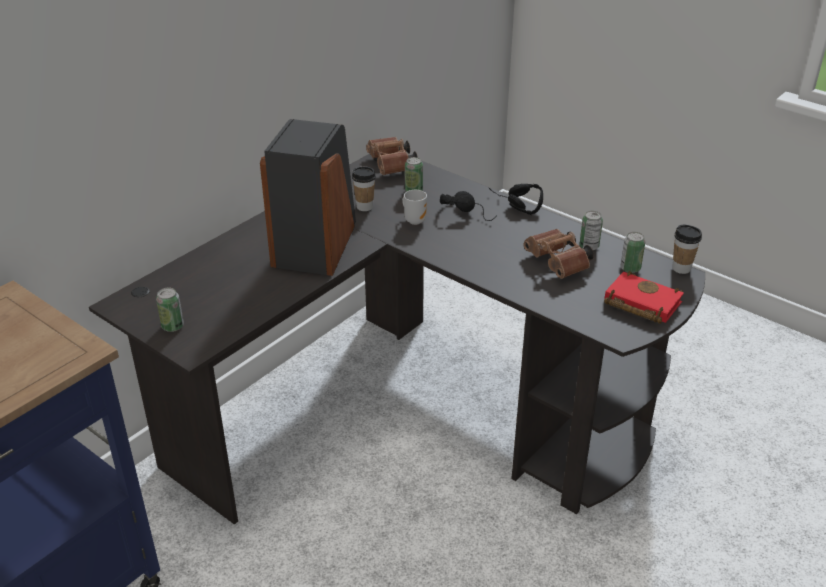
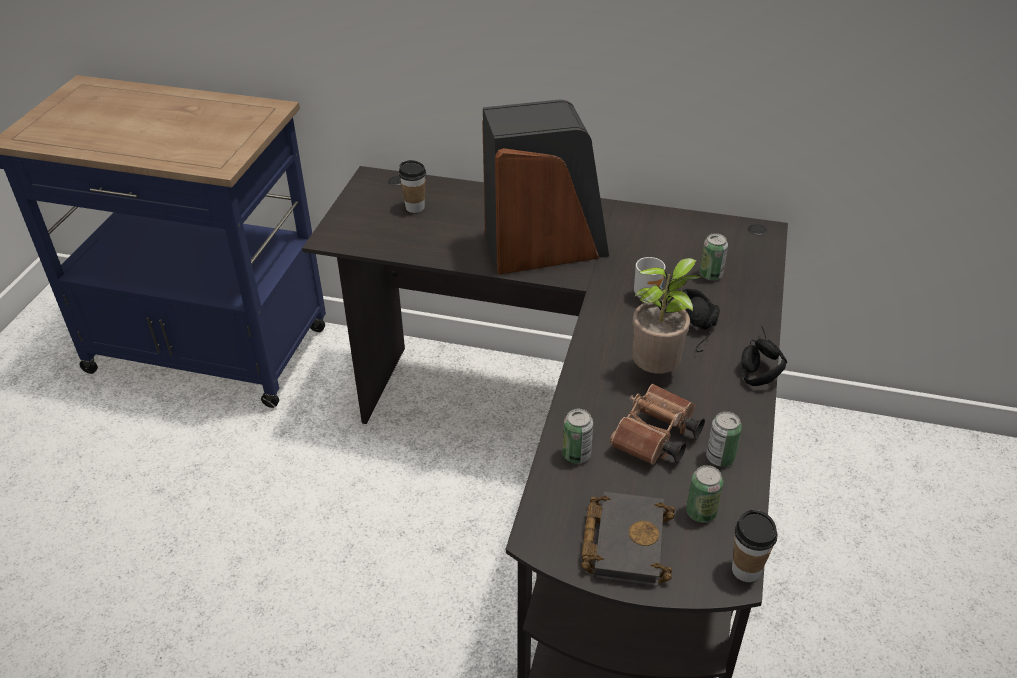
camera: 65 degrees right, 5 degrees up
can [156,288,184,332] -> can moved to [562,409,593,463]
cup [352,167,376,211] -> cup moved to [399,160,426,213]
brown binoculars [366,137,418,175] -> none
red book [604,271,684,324] -> black book [581,492,675,586]
none -> potted plant [632,258,702,374]

